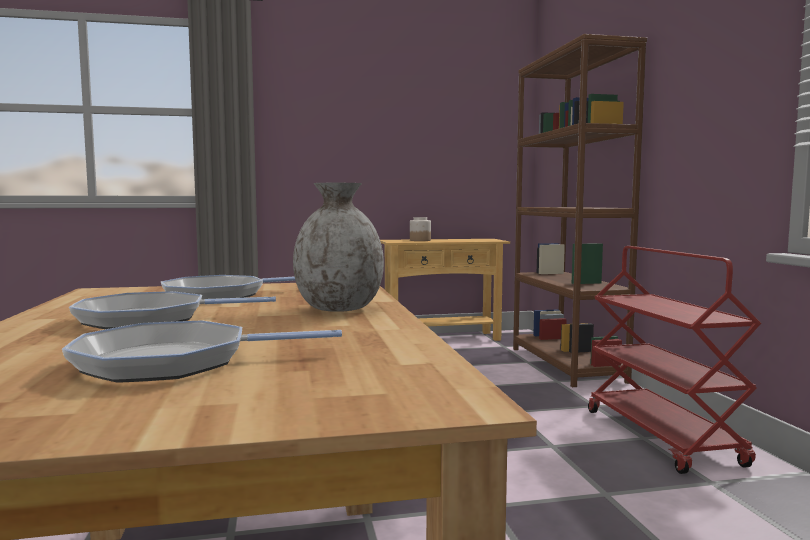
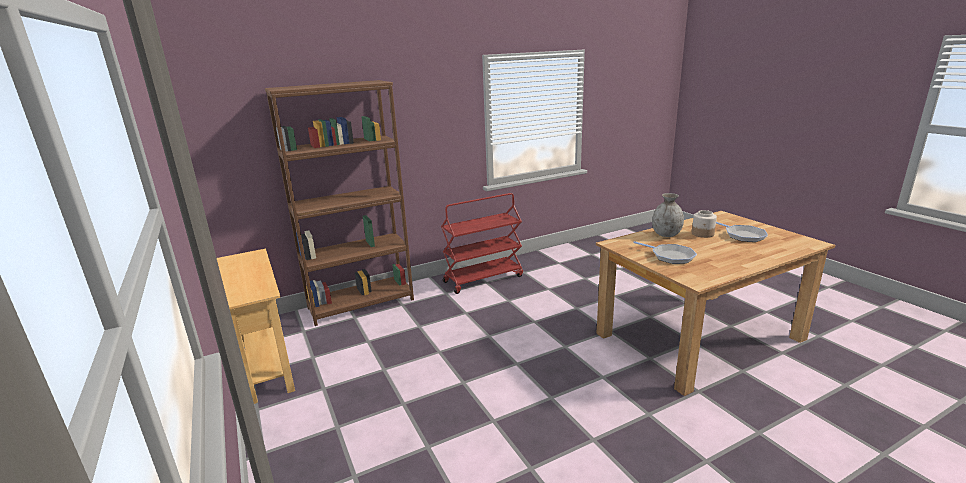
camera: 105 degrees left, 15 degrees up
frying pan [69,291,276,329] -> none
jar [410,217,431,241] -> jar moved to [692,210,717,238]

